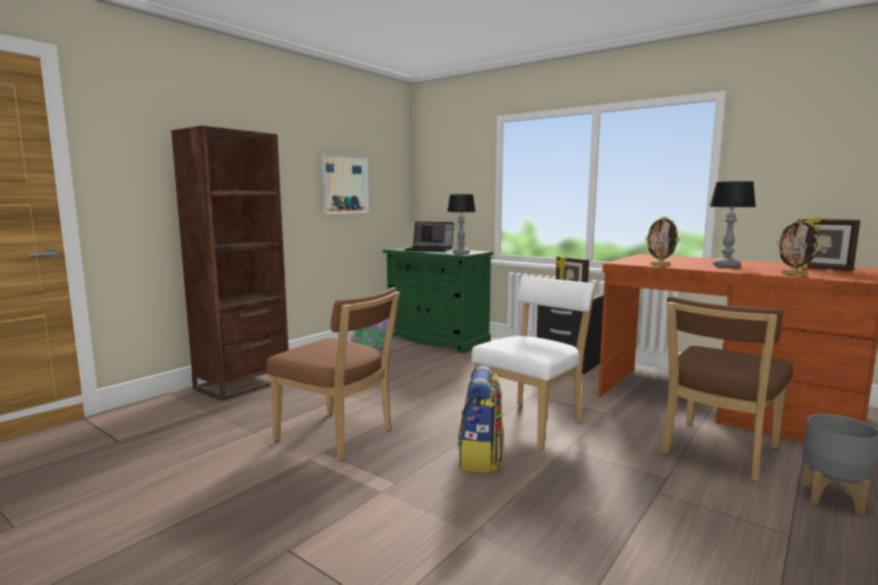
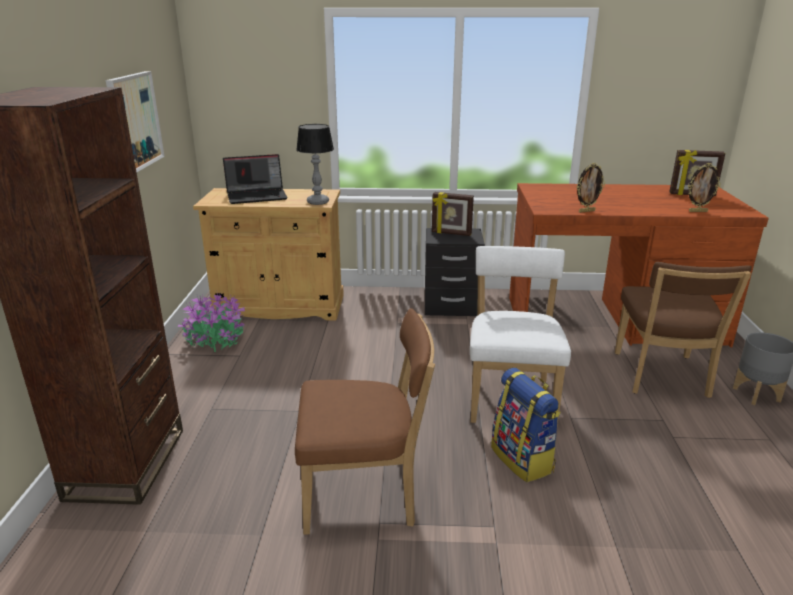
camera: 35 degrees left, 15 degrees up
green cabinet [383,247,493,353] -> beige cabinet [193,188,344,321]
table lamp [709,181,756,268] -> none

